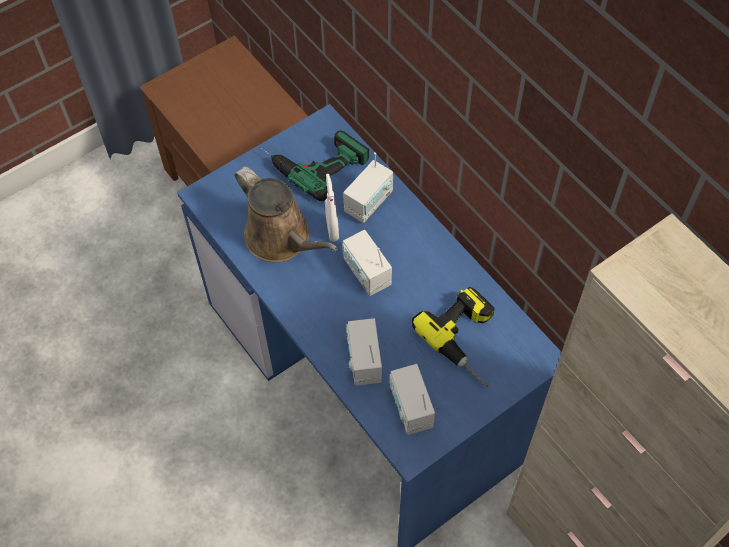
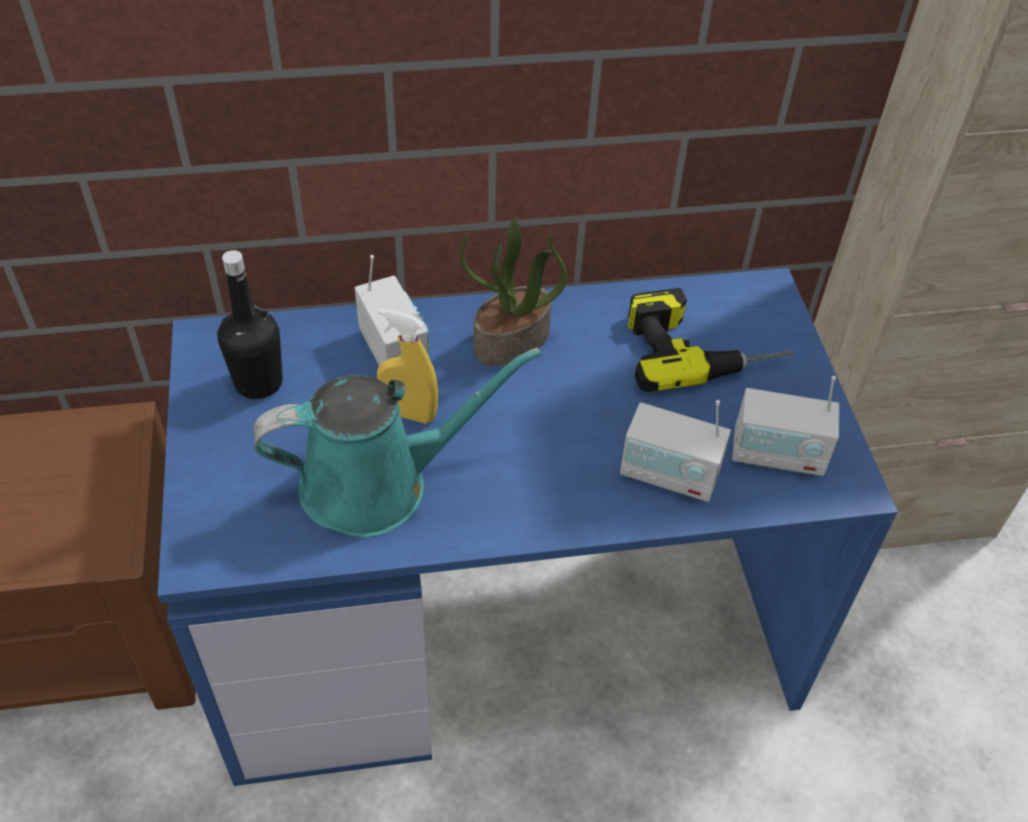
camera: 65 degrees left, 10 degrees down
brown watering can [234,166,338,262] -> turquoise watering can [253,348,541,537]
power drill [260,130,369,201] -> black bottle [217,250,283,399]
white spray bottle [325,174,339,241] -> yellow spray bottle [377,308,438,424]
radio [342,230,392,296] -> none
none -> potted plant [460,219,567,366]

